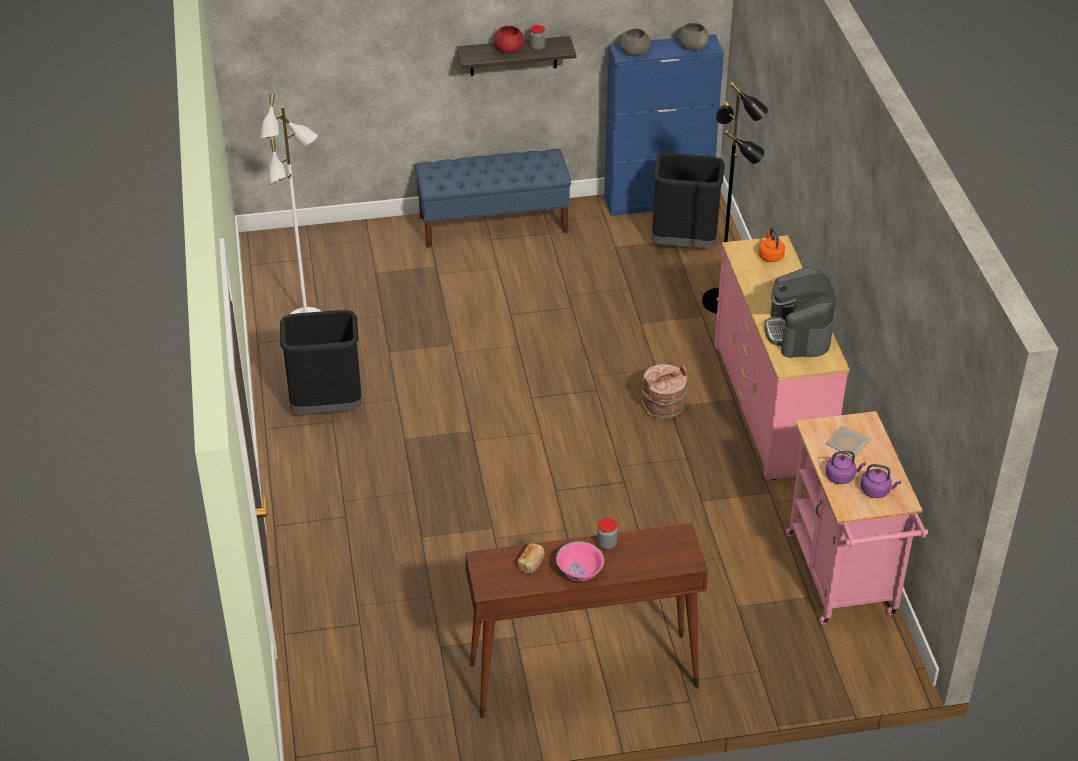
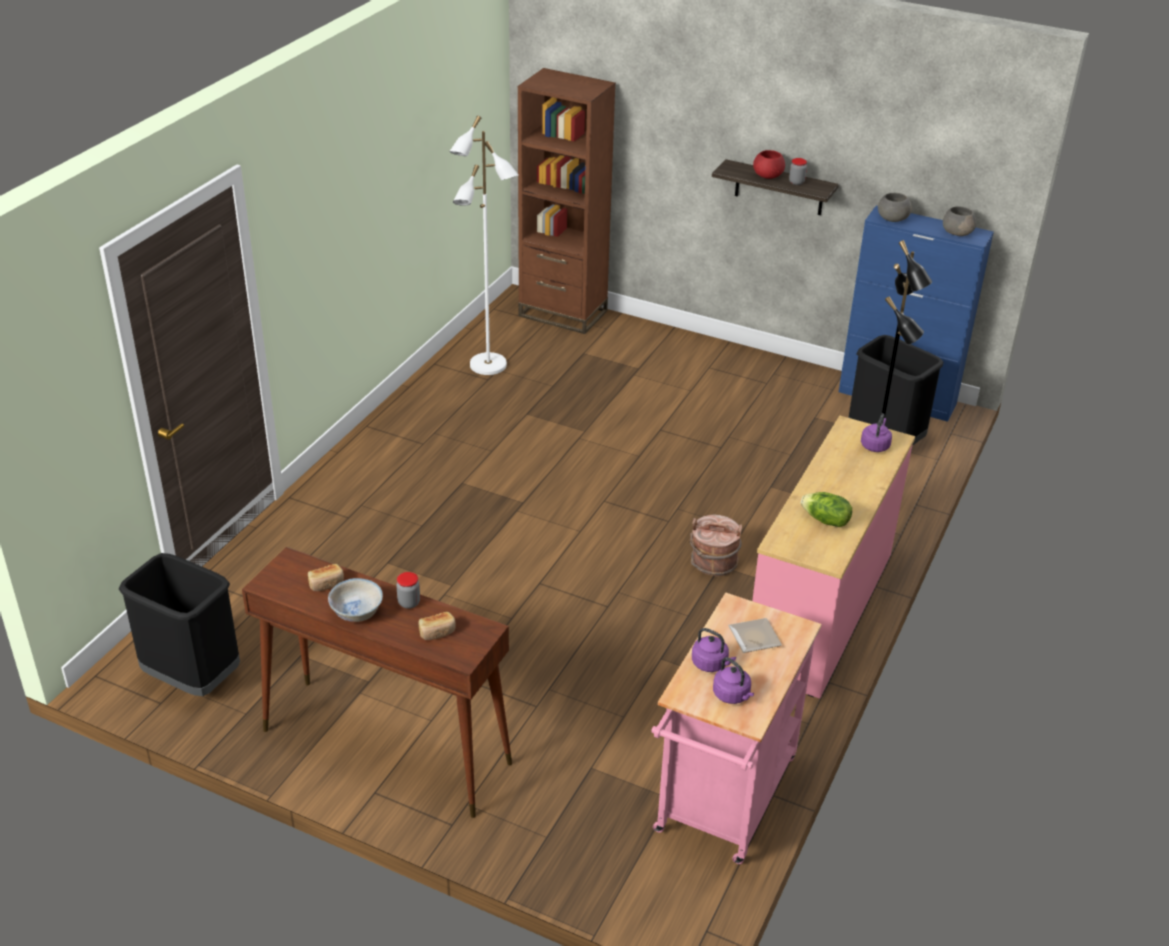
camera: 35 degrees right, 5 degrees down
black trash can [280,310,362,414] -> black trash can moved to [119,553,240,696]
blue bench [414,149,571,248] -> none
pink bowl [556,541,604,582] -> white bowl [328,578,383,622]
orange kettle [759,228,785,262] -> purple kettle [861,413,892,452]
coffee machine [764,267,836,358] -> lettuce [801,492,852,527]
none -> bread [419,612,456,640]
none -> brown bookcase [518,68,616,334]

